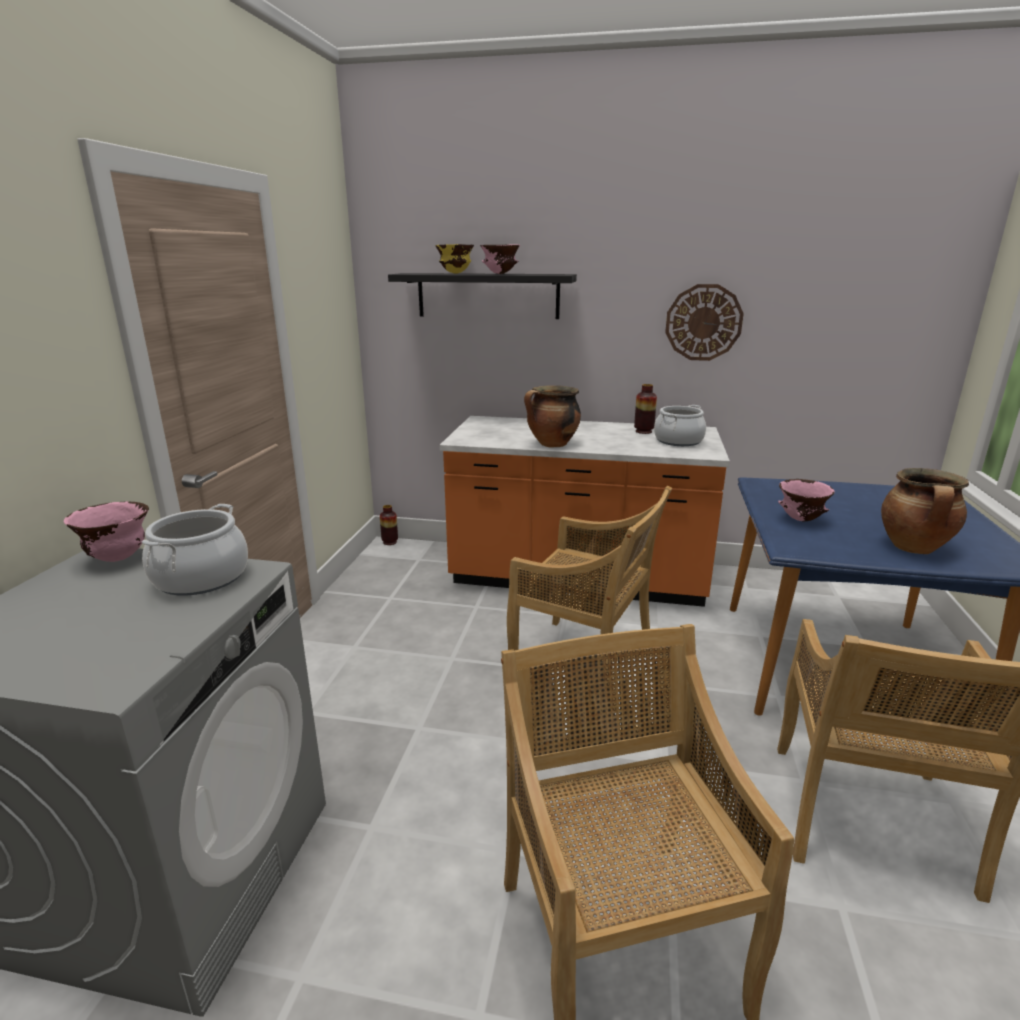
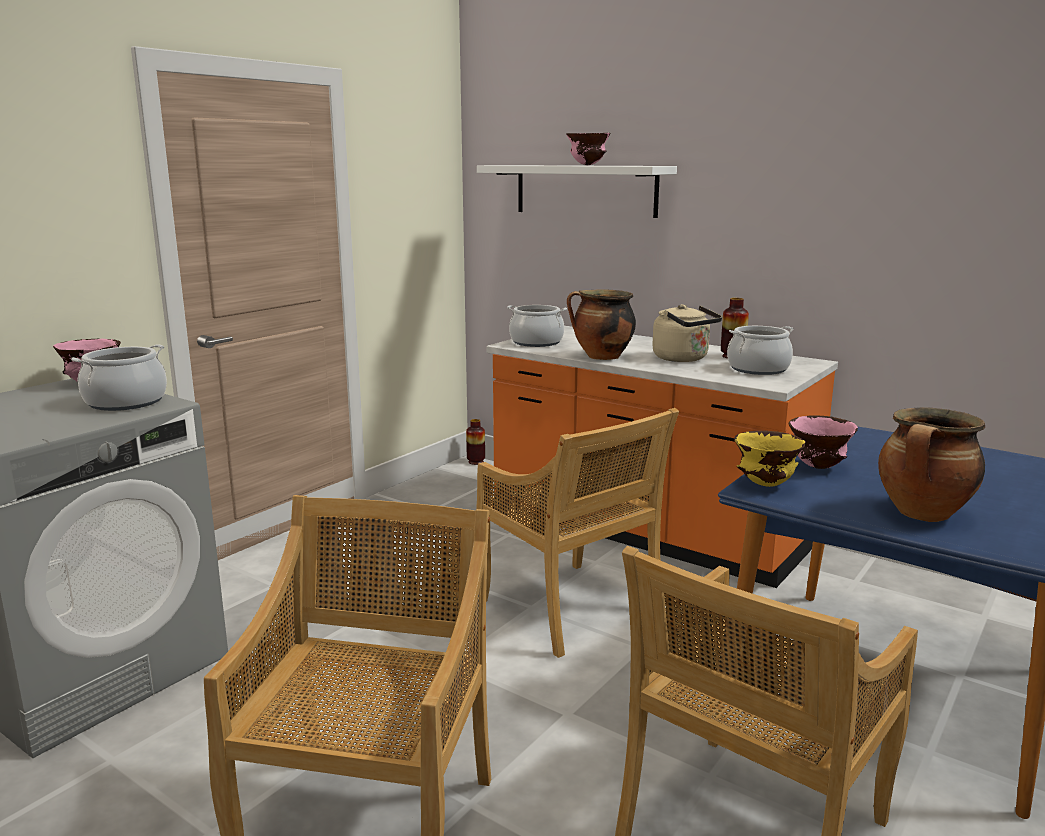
camera: 25 degrees right, 5 degrees down
black shelf [388,273,577,319] -> white shelf [477,165,677,218]
yellow bowl [435,244,474,274] -> yellow bowl moved to [734,431,806,487]
wall clock [665,284,744,361] -> none
none -> cooking pot [507,305,567,347]
none -> beige kettle [652,304,722,362]

